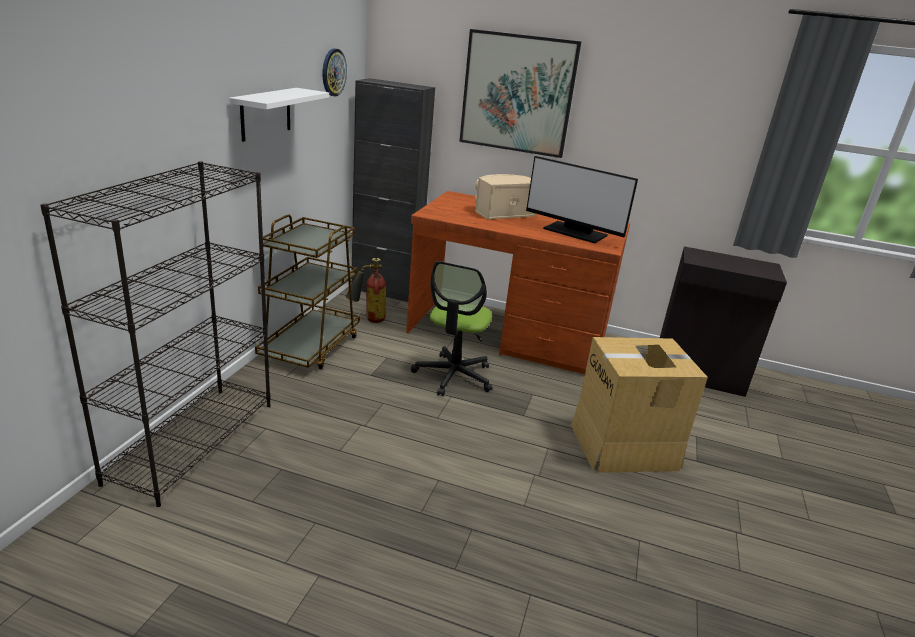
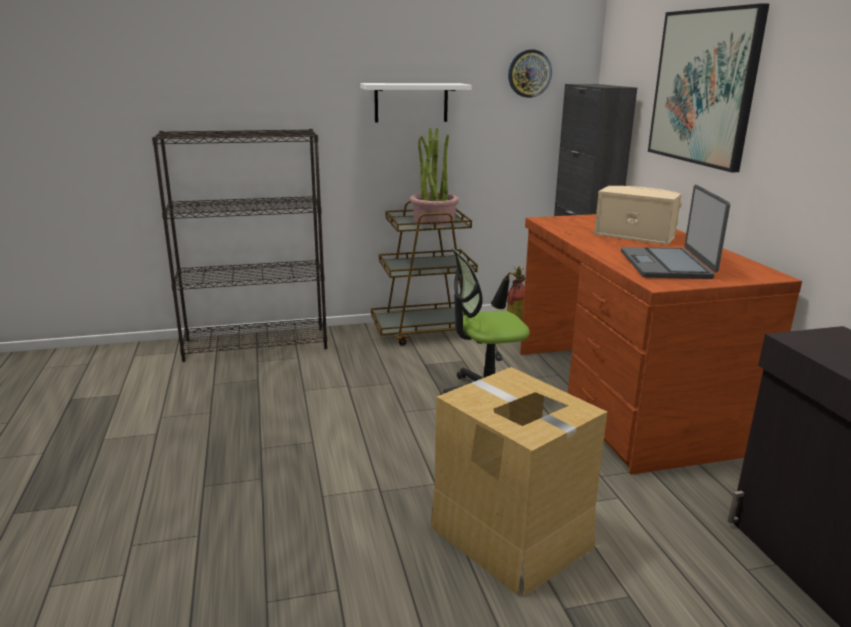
camera: 60 degrees right, 5 degrees down
monitor [526,156,638,243] -> laptop [621,184,730,279]
none -> potted plant [410,128,459,225]

